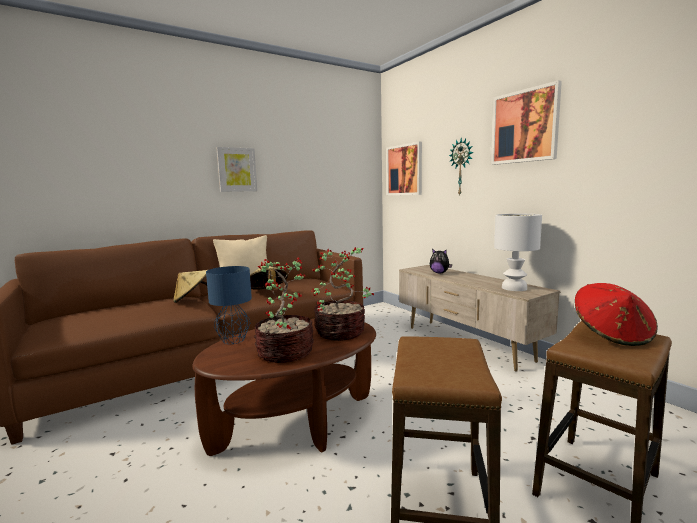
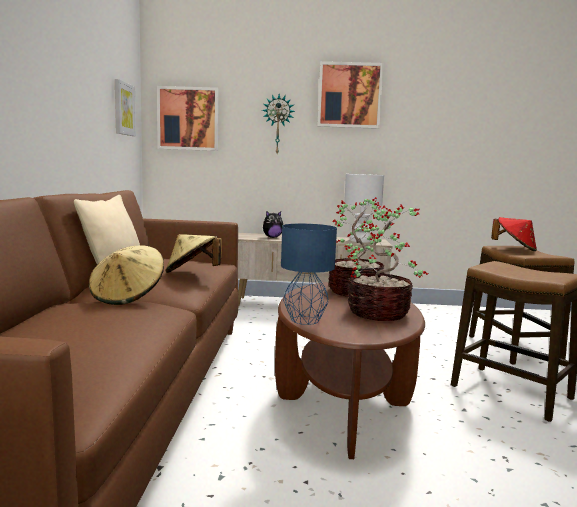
camera: 55 degrees left, 0 degrees up
picture [216,147,257,192] -> picture moved to [115,79,136,136]

